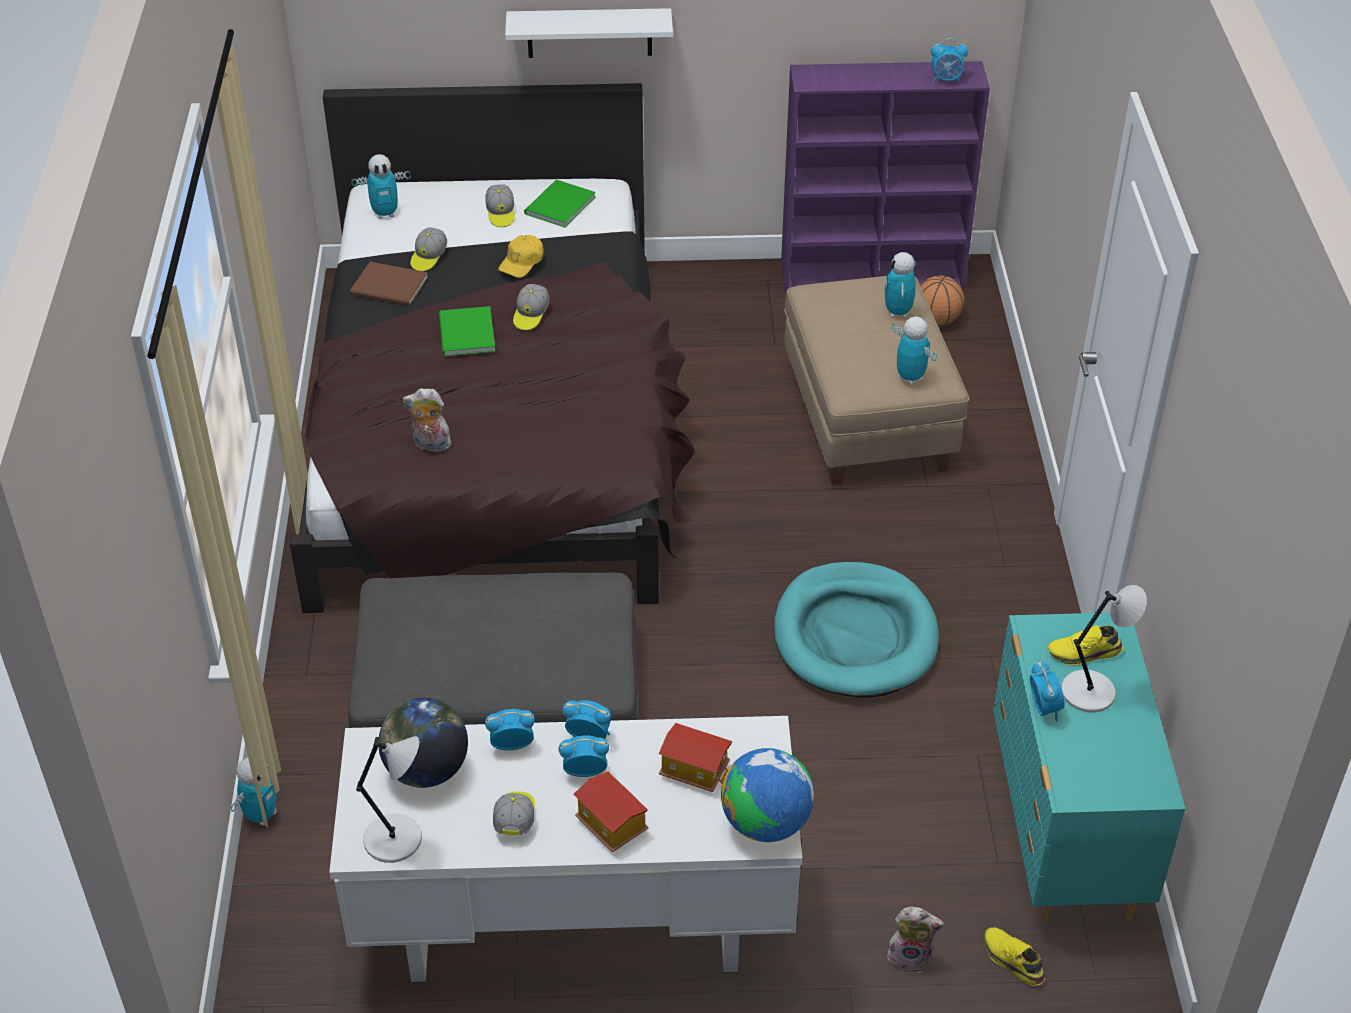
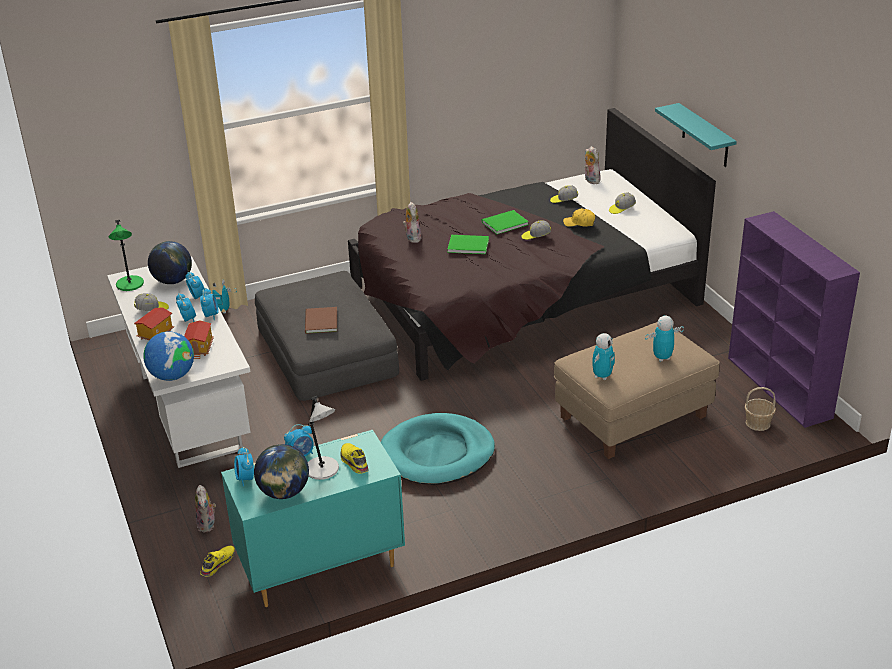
camera: 70 degrees right, 10 degrees down
brown book [350,262,428,306] -> brown book moved to [305,307,337,334]
toy robot [352,154,411,219] -> plush toy [585,146,600,184]
grey table lamp [356,736,422,863] -> green table lamp [109,220,144,291]
white shelf [505,8,673,58] -> turquoise shelf [655,103,737,167]
green book [524,179,596,228] -> green book moved to [448,235,489,254]
basketball [920,275,965,325] -> basket [745,387,776,431]
alarm clock [931,38,968,83] -> alarm clock moved to [234,446,254,486]
none -> globe [254,444,309,499]

